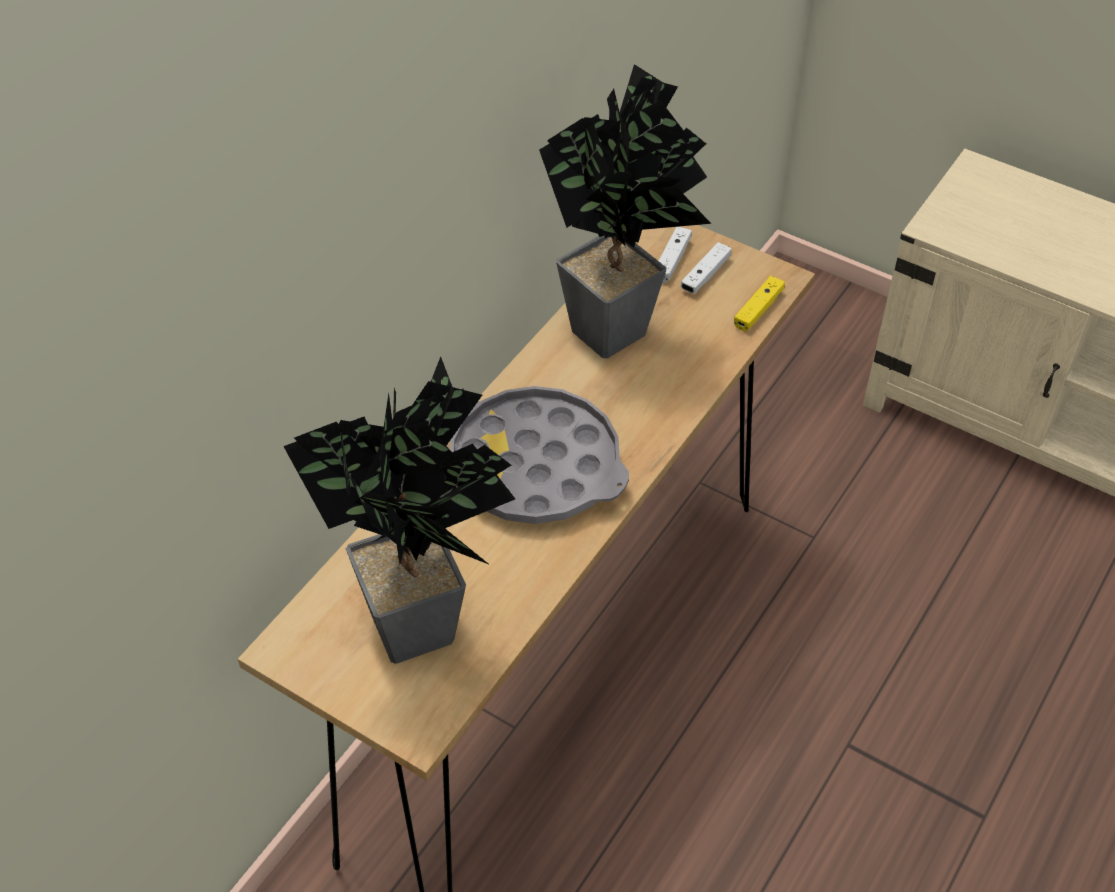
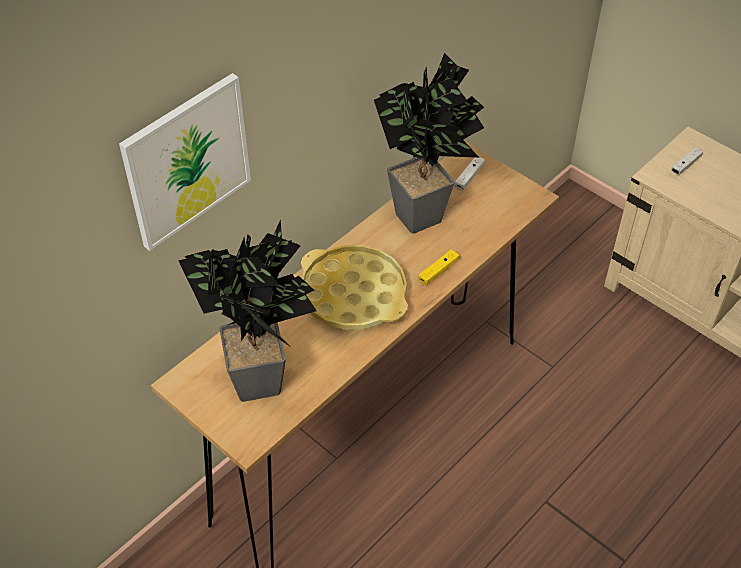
camera: 10 degrees right, 0 degrees up
grey tray [450,386,629,524] -> yellow tray [301,245,408,330]
white game controller [680,242,732,294] -> white game controller moved to [671,147,703,175]
yellow game controller [734,276,785,331] -> yellow game controller moved to [419,249,459,286]
none -> picture [119,73,251,251]

